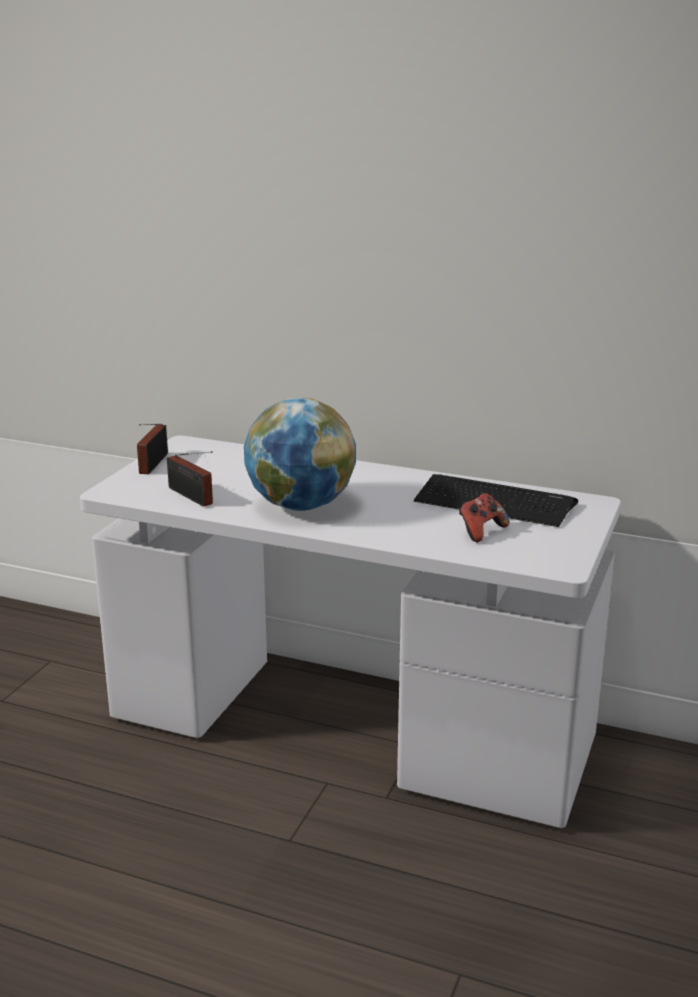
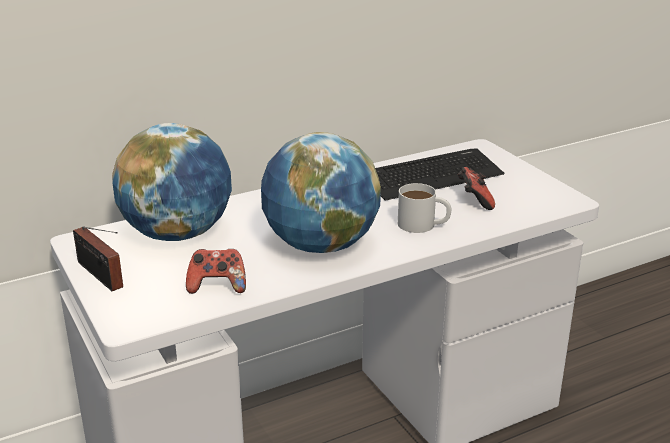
camera: 50 degrees left, 5 degrees up
radio [167,451,213,507] -> game controller [186,249,246,294]
none -> globe [112,123,232,241]
none -> white mug [398,183,451,233]

